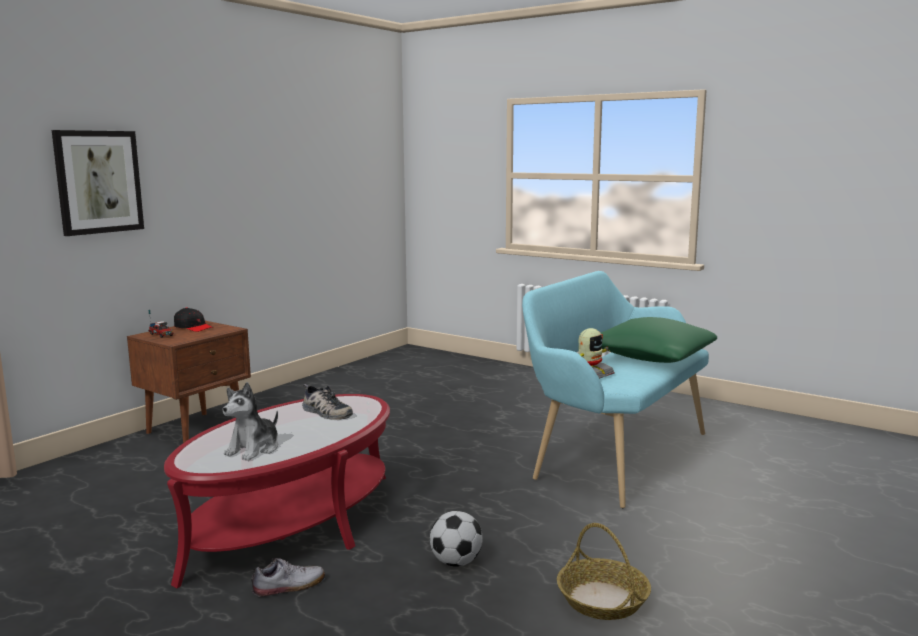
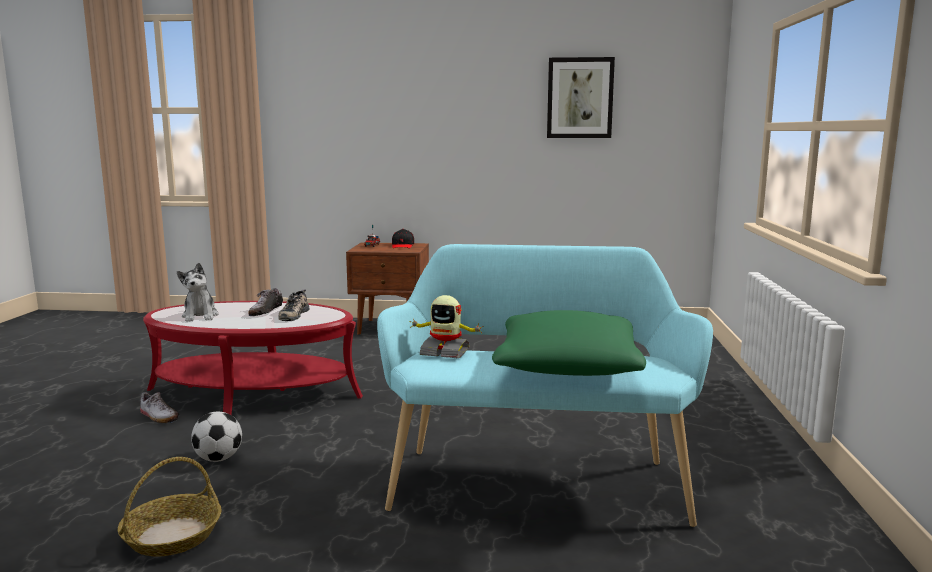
camera: 60 degrees right, 0 degrees up
picture [52,130,144,236] -> picture moved to [547,57,615,138]
plush toy [223,382,278,461] -> plush toy turned 105 degrees counterclockwise [177,263,219,322]
none -> shoe [248,288,283,316]

